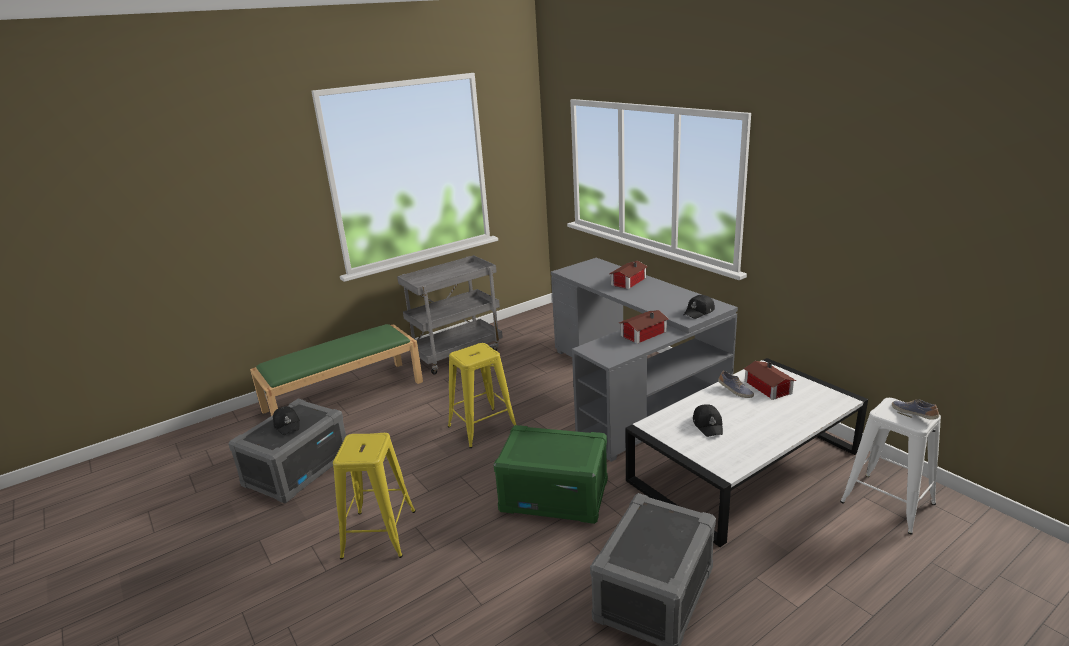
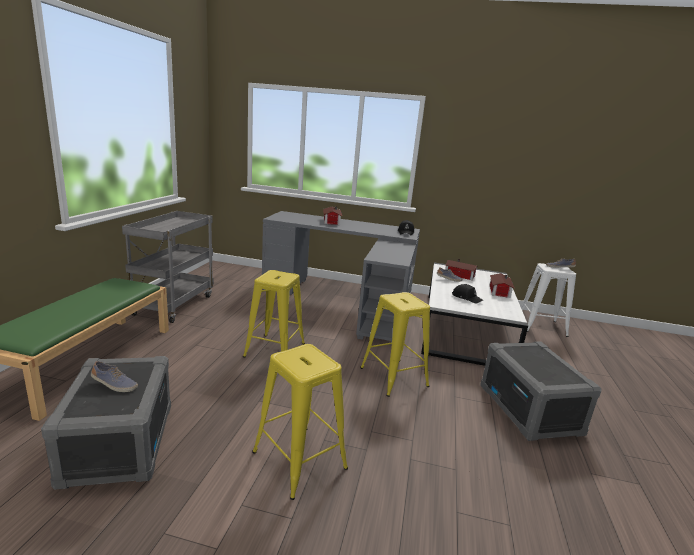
camera: 45 degrees left, 5 degrees down
black cap [273,406,300,435] -> shoe [91,361,138,392]
green storage box [494,425,608,524] -> yellow stool [360,292,430,397]
toy house [619,310,668,344] -> toy house moved to [489,273,514,298]

